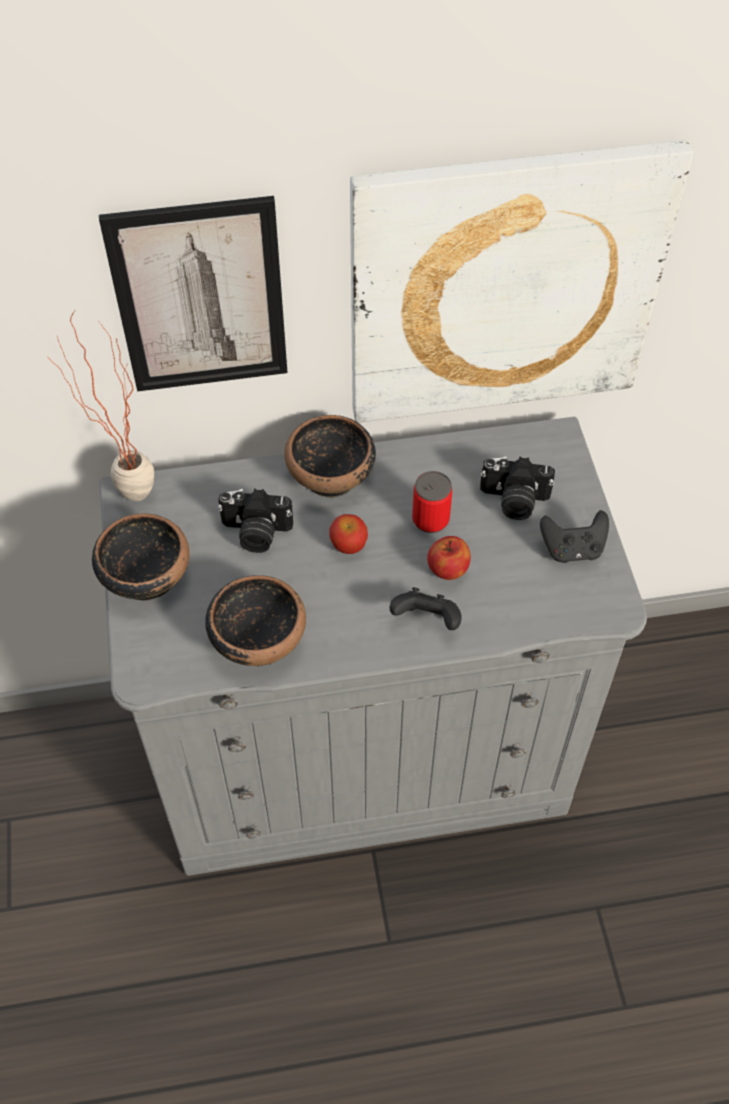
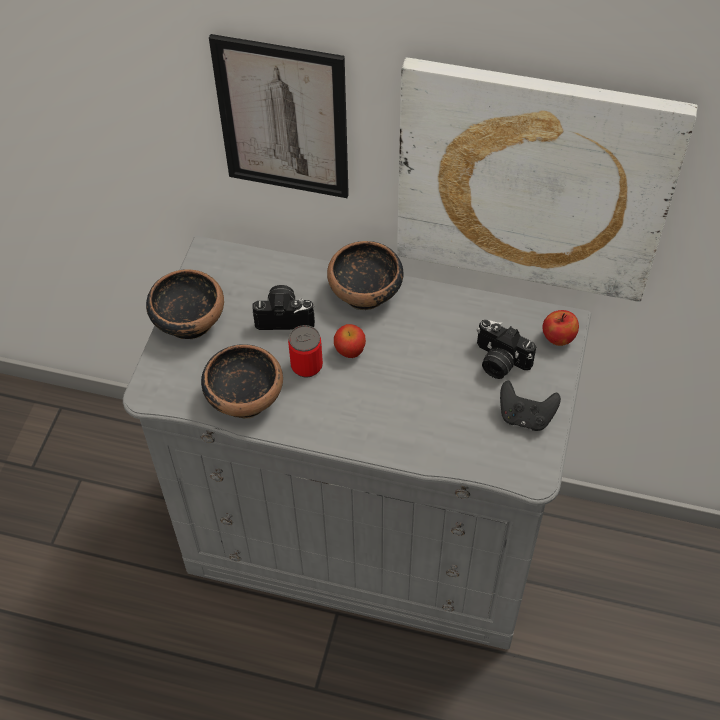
camera: 25 degrees right, 0 degrees up
potted plant [51,311,154,501] -> none
camera [217,489,293,553] -> camera turned 150 degrees clockwise [252,285,315,330]
black game controller [389,587,462,630] -> none
can [412,471,452,533] -> can moved to [288,325,323,377]
apple [427,536,471,580] -> apple moved to [542,310,579,346]

